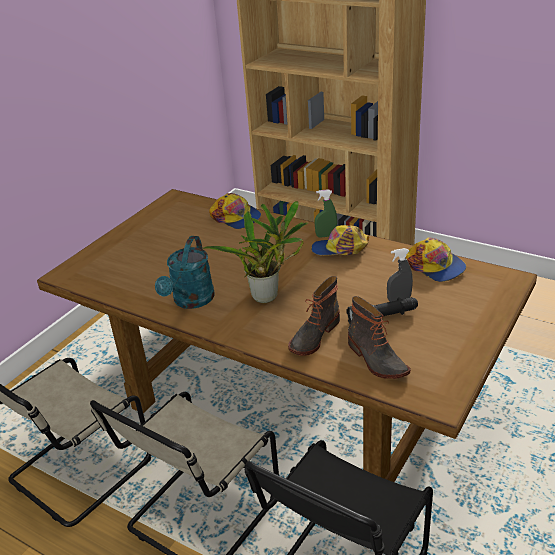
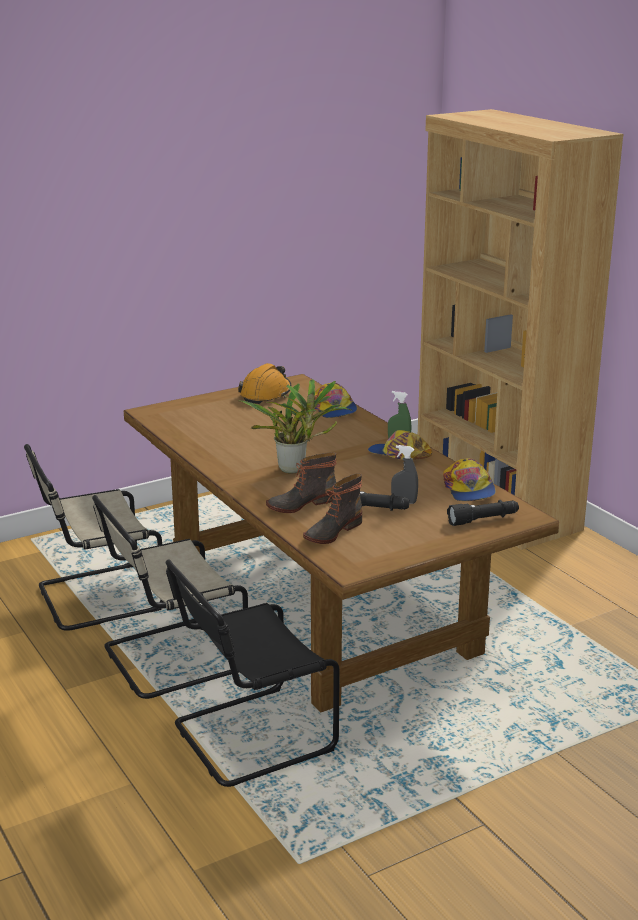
camera: 25 degrees right, 10 degrees down
turquoise watering can [155,236,215,309] -> none
boot [348,296,411,379] -> boot turned 45 degrees clockwise [303,473,362,544]
none -> orange hard hat [238,363,292,404]
none -> black flashlight [447,500,519,526]

